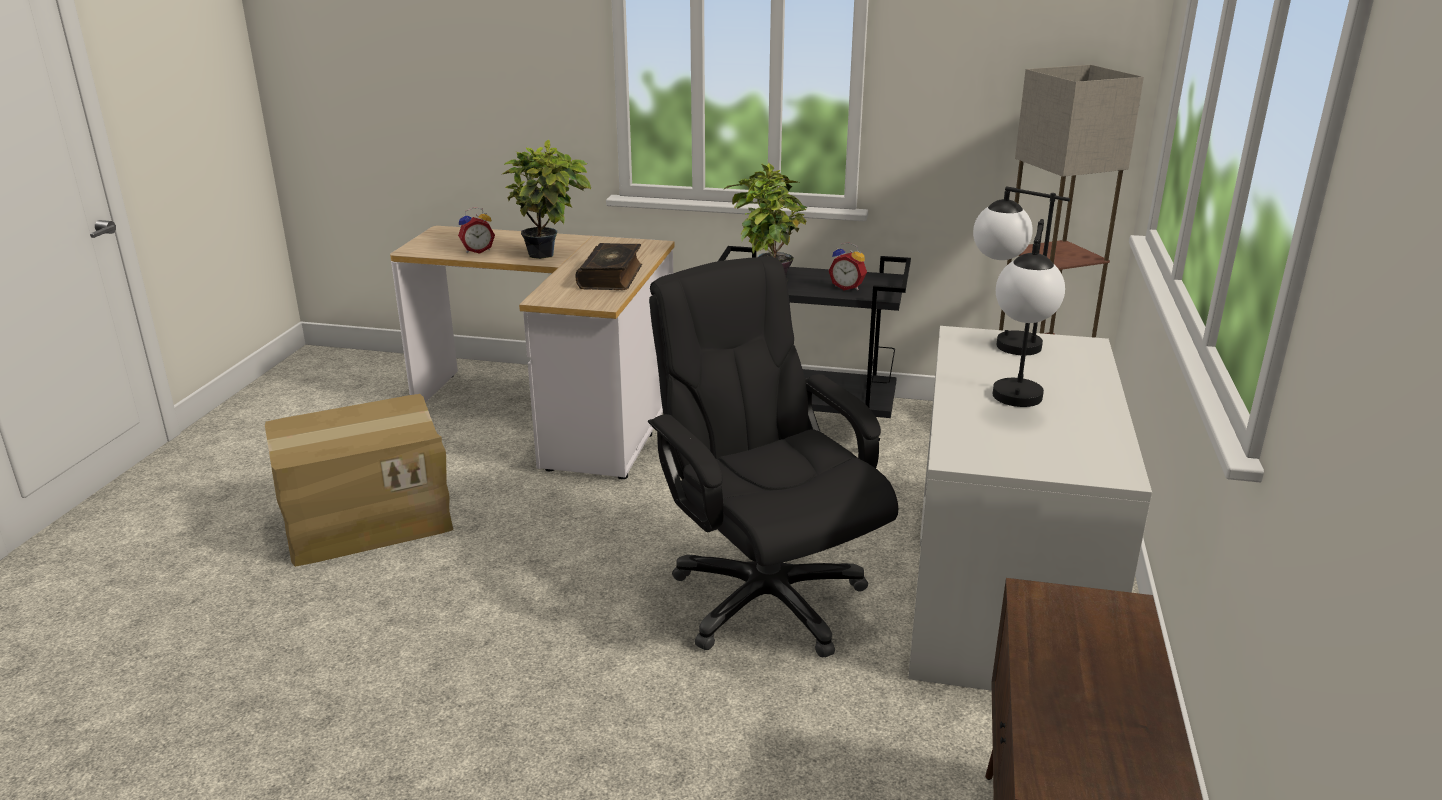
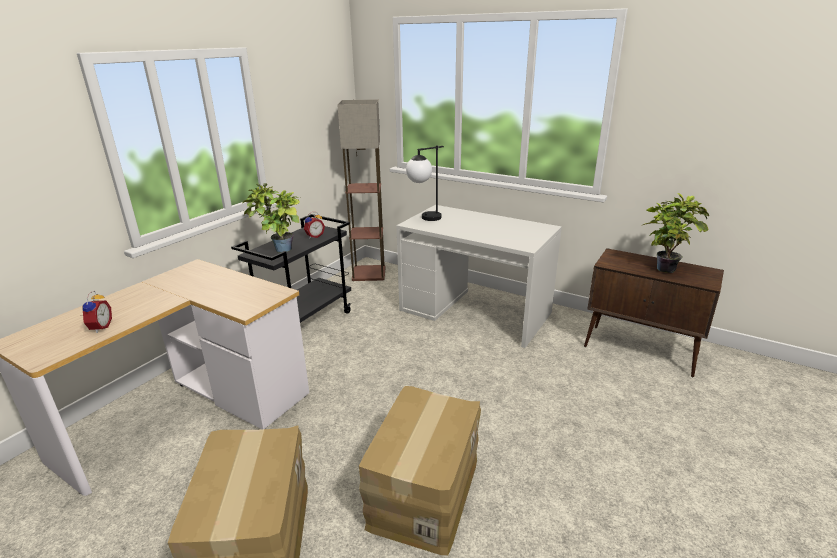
camera: 70 degrees left, 0 degrees up
potted plant [501,139,591,259] -> potted plant moved to [641,193,709,273]
book [575,243,642,290] -> none
black office chair [648,256,898,658] -> none
table lamp [993,219,1065,407] -> none
none -> cardboard box [359,386,481,555]

